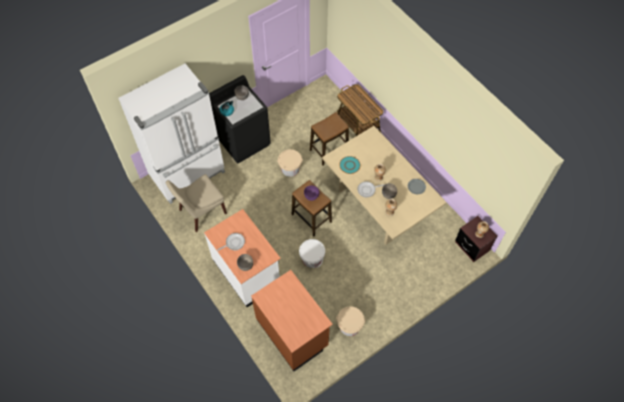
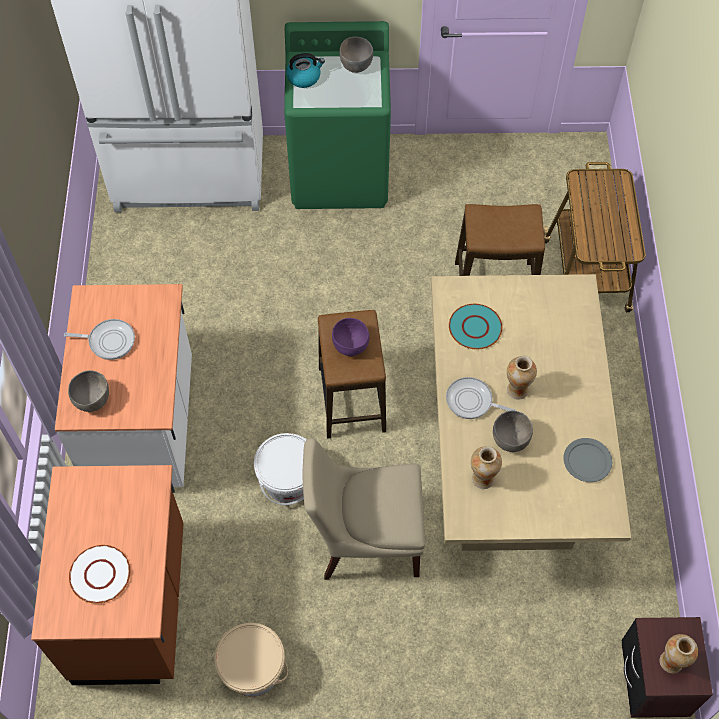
camera: 35 degrees right, 0 degrees up
beige chair [166,174,227,232] -> beige chair moved to [303,438,425,580]
black washing machine [209,75,271,163] -> green washing machine [284,21,391,209]
beige bucket [277,149,303,177] -> none
none -> white plate [69,545,131,604]

